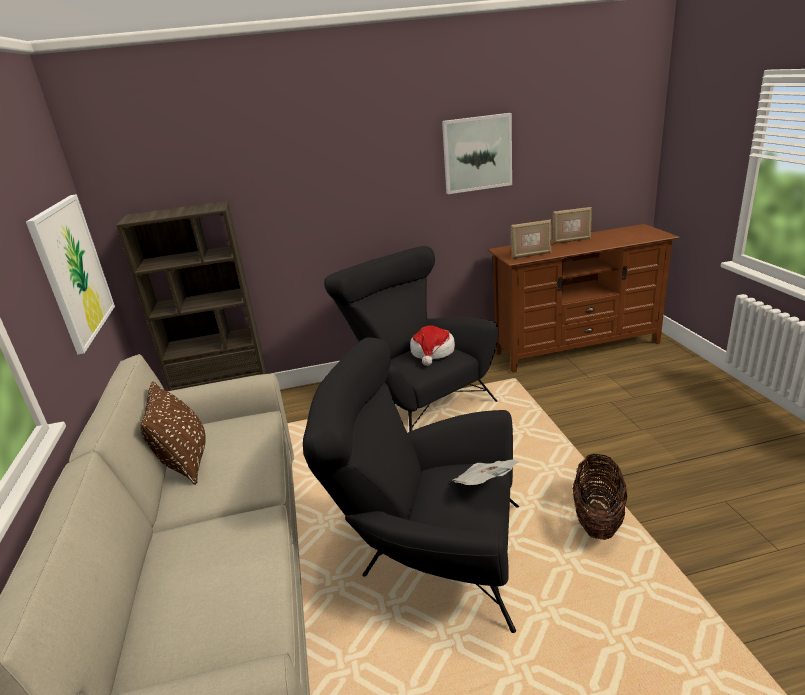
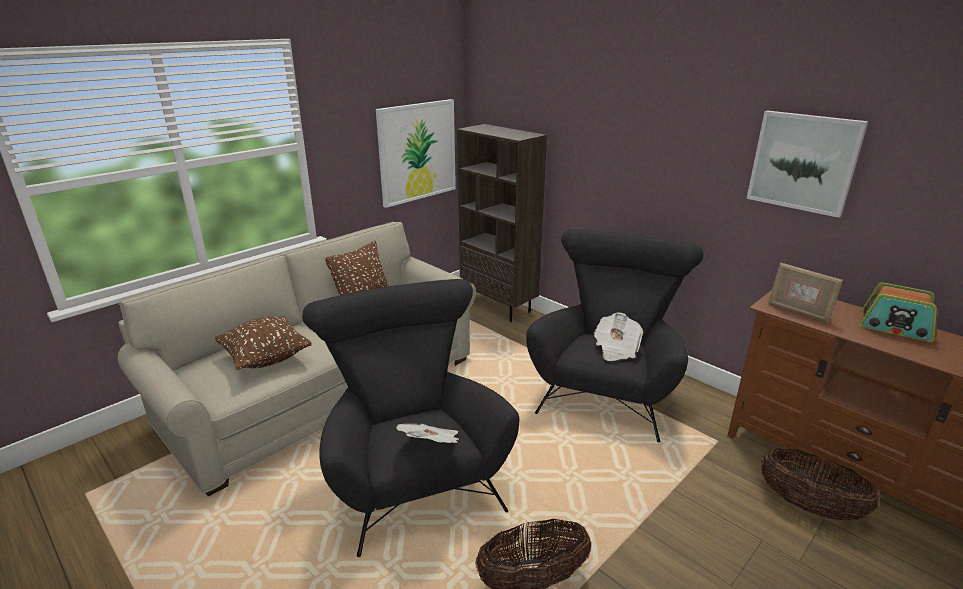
camera: 55 degrees right, 0 degrees up
hat [410,325,455,366] -> newspaper [594,313,643,361]
picture frame [553,207,592,244] -> radio [859,282,937,342]
none -> brown pillow [215,316,312,370]
none -> basket [761,448,879,520]

